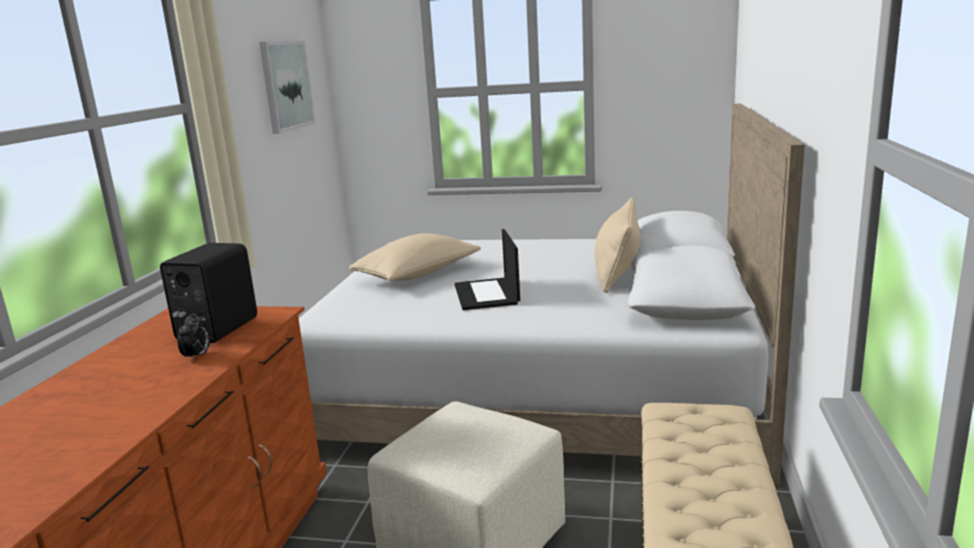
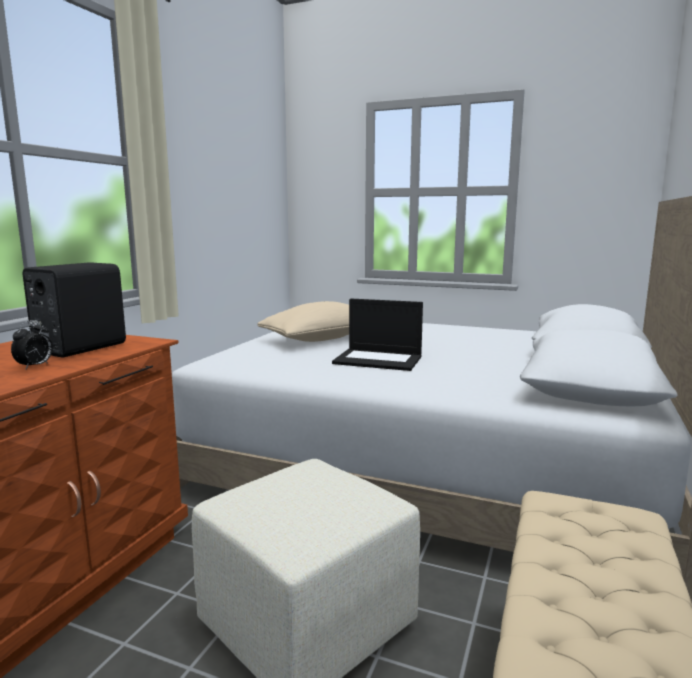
camera: 10 degrees right, 5 degrees down
picture [259,41,315,134] -> none
laptop [454,229,520,310] -> laptop turned 75 degrees counterclockwise [332,299,423,371]
beige pillow [594,198,640,293] -> none

